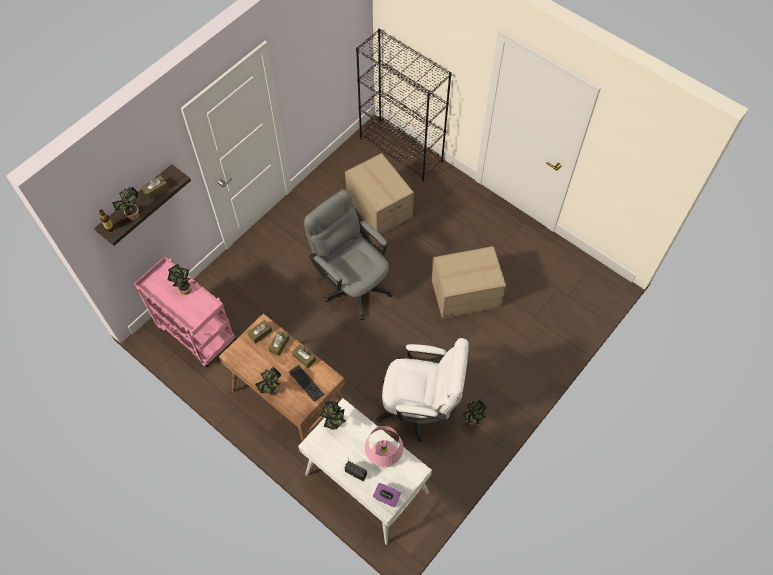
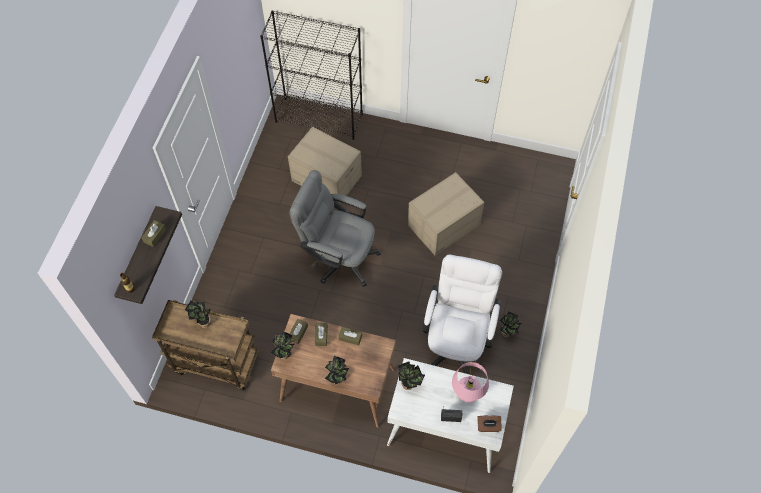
camera: 25 degrees left, 0 degrees up
potted plant [112,186,139,220] -> potted plant moved to [270,330,294,360]
pink cart [134,257,236,368] -> brown cart [152,300,259,390]
keyboard [289,365,324,401] -> none
purple tissue box [373,483,401,507] -> brown tissue box [477,415,502,432]
white office chair [376,338,469,441] -> white office chair turned 60 degrees counterclockwise [423,254,502,375]

